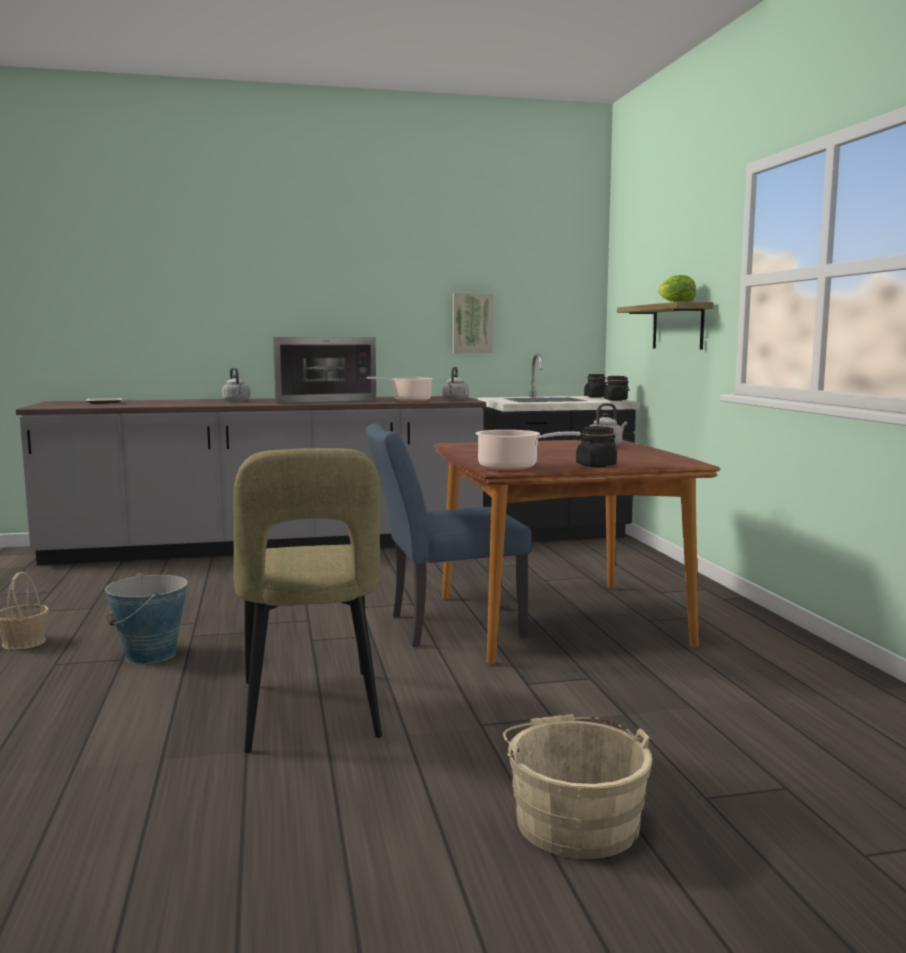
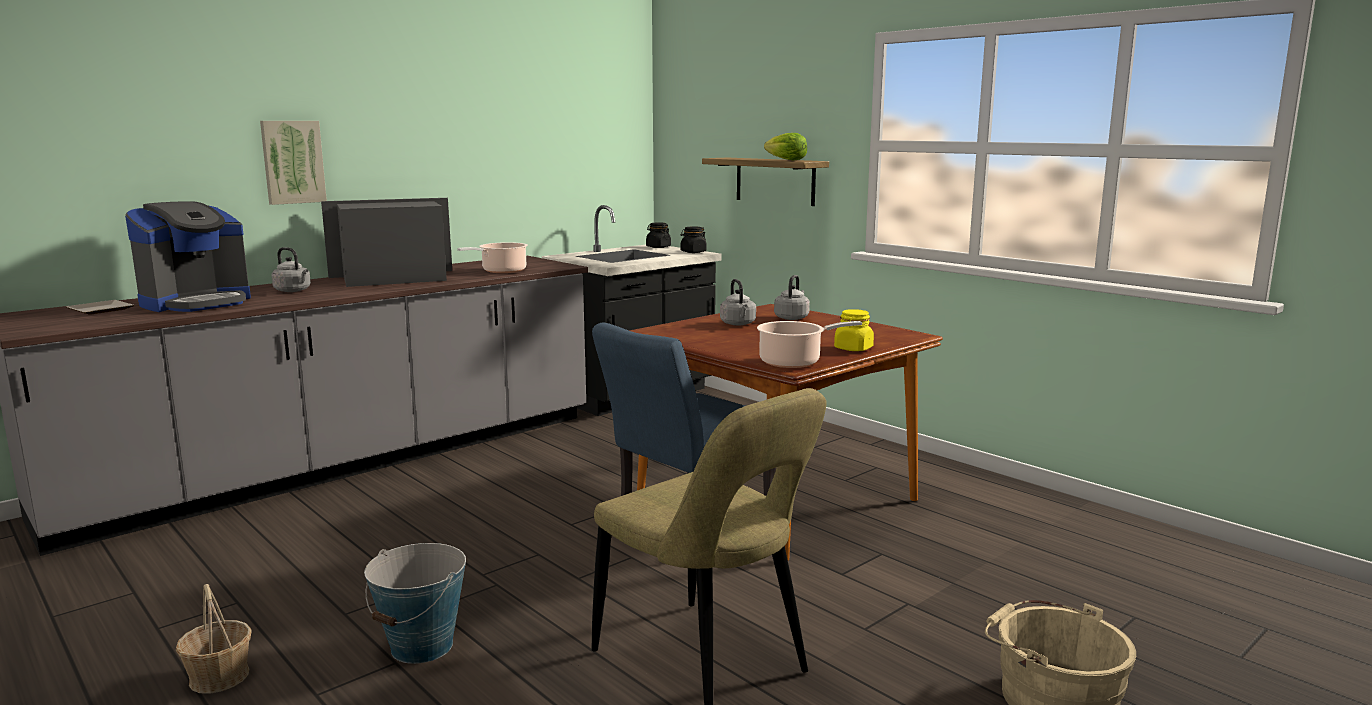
camera: 30 degrees left, 5 degrees up
microwave [273,337,376,403] -> microwave turned 150 degrees counterclockwise [321,198,452,287]
grey kettle [443,367,469,400] -> grey kettle moved to [720,279,756,325]
picture [453,293,493,353] -> picture moved to [260,121,327,205]
black jar [576,426,617,467] -> yellow jar [834,309,874,351]
none -> coffee machine [125,201,251,312]

